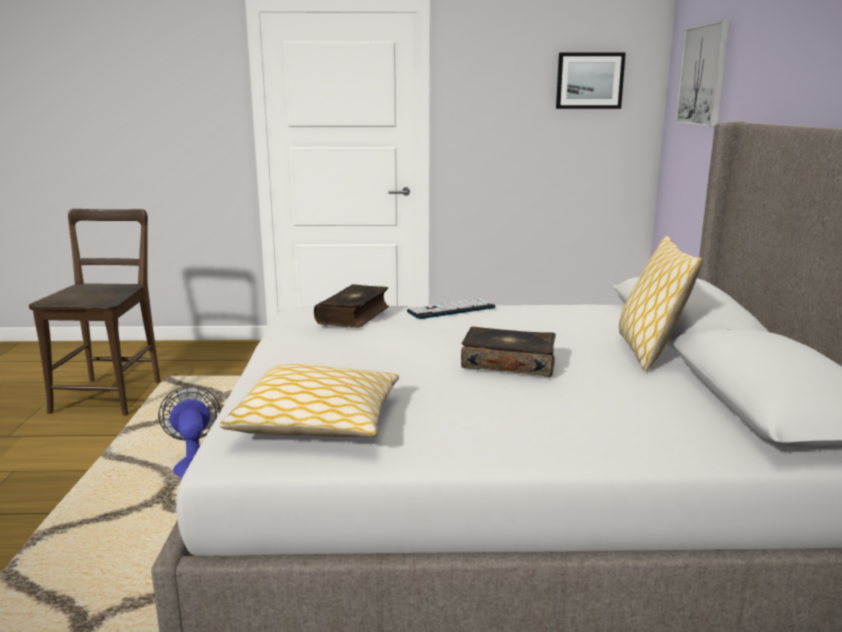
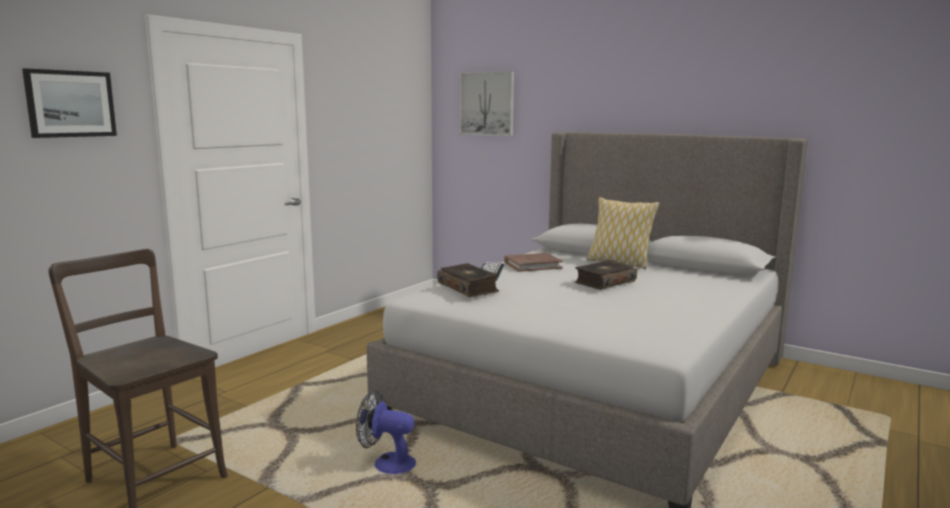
camera: 55 degrees left, 5 degrees down
pillow [220,364,399,437] -> none
picture [556,52,626,109] -> picture moved to [22,68,117,138]
none -> brown book [504,253,563,272]

